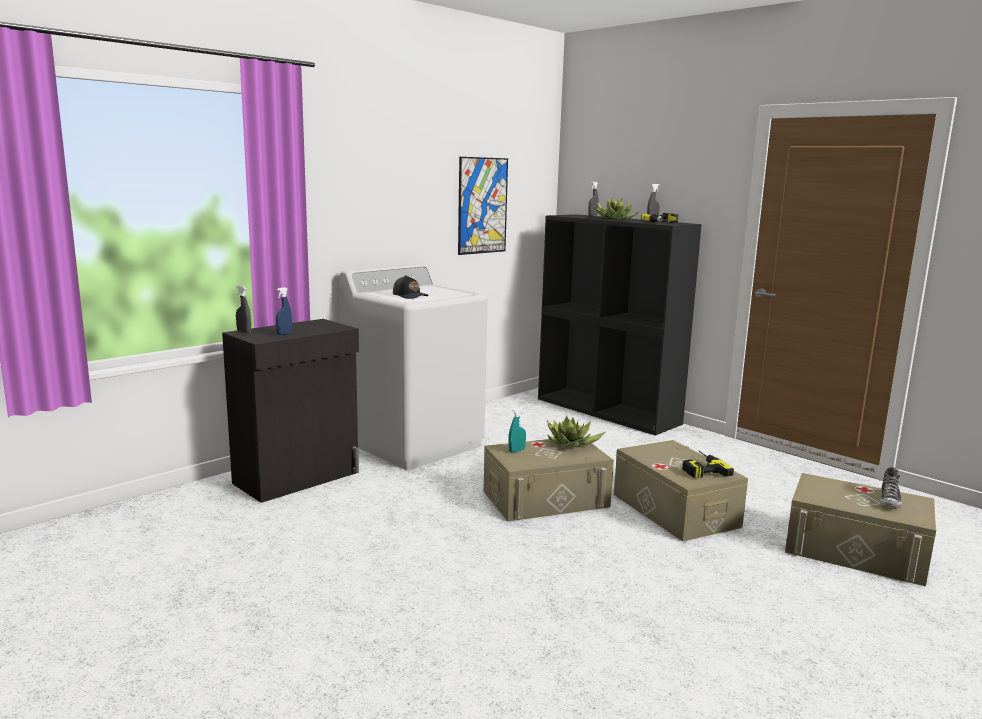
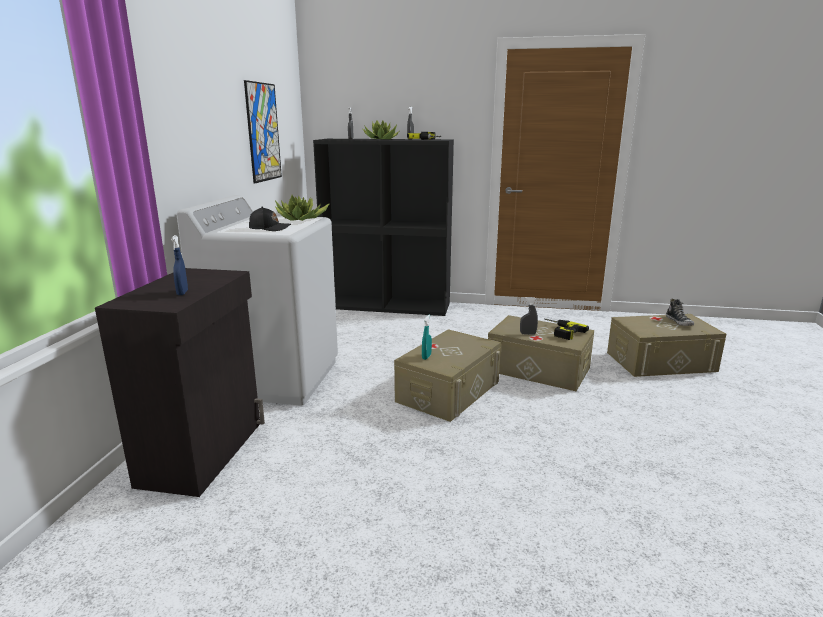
camera: 35 degrees left, 5 degrees up
grey spray bottle [236,285,251,334] -> grey spray bottle moved to [520,297,538,335]
potted plant [547,416,605,448] -> potted plant moved to [275,195,330,221]

